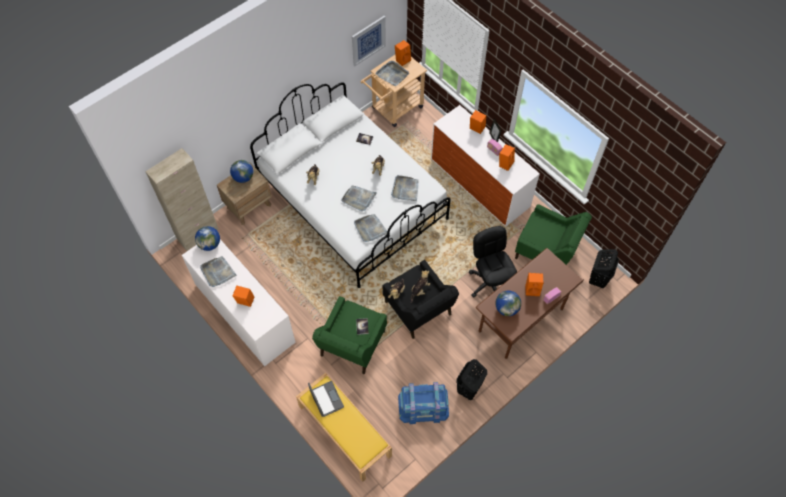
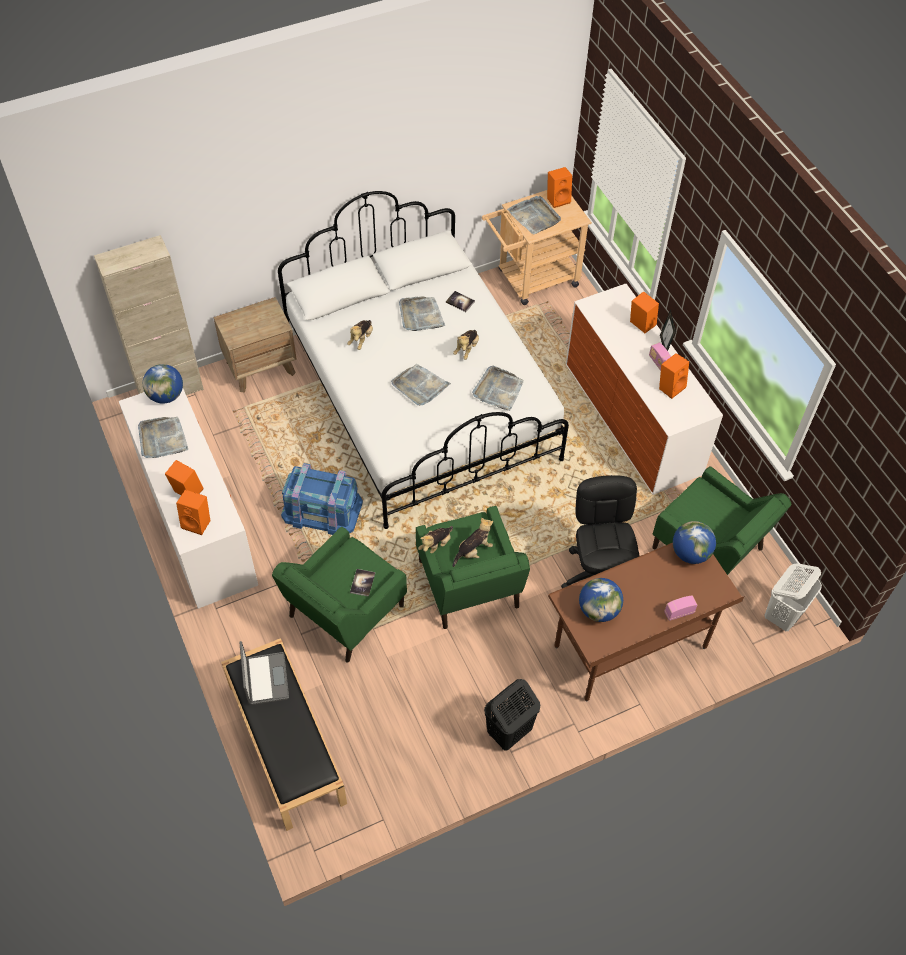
camera: 15 degrees right, 5 degrees down
globe [230,160,253,183] -> globe moved to [673,521,716,564]
yellow bench [296,373,392,481] -> black bench [221,638,347,831]
picture [352,16,386,66] -> none
grey tray [354,214,388,242] -> grey tray moved to [399,296,445,331]
black armchair [383,260,459,339] -> green armchair [416,506,530,629]
blue storage box [398,382,449,424] -> blue storage box moved to [281,463,363,535]
orange speaker [525,273,543,296] -> orange speaker moved to [176,490,210,535]
black laundry basket [589,249,619,288] -> white laundry basket [764,563,822,631]

